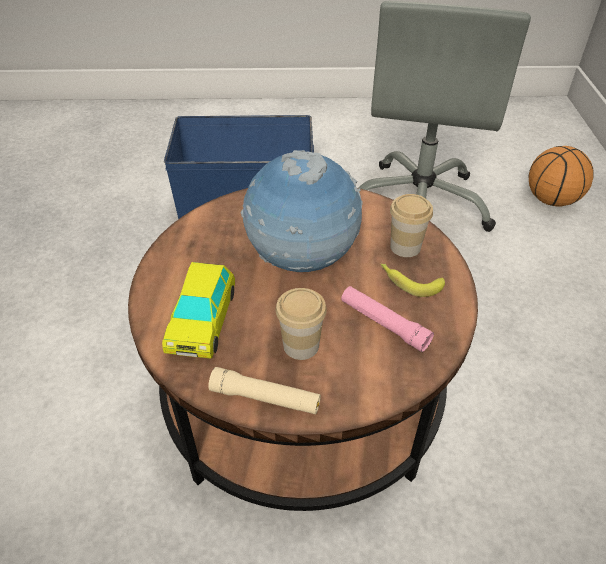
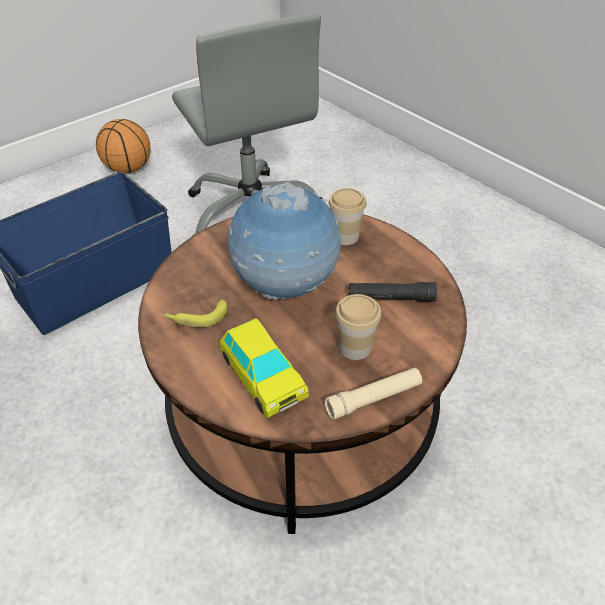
camera: 40 degrees left, 0 degrees up
pink flashlight [341,286,434,352] -> black flashlight [349,282,438,302]
banana [381,264,445,297] -> banana moved to [163,299,228,327]
basketball [529,146,594,207] -> basketball moved to [96,119,151,173]

